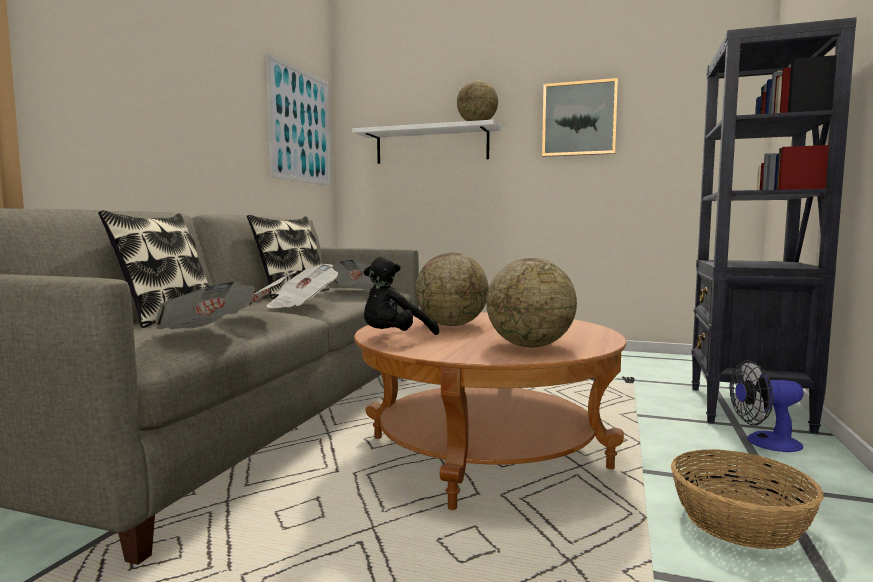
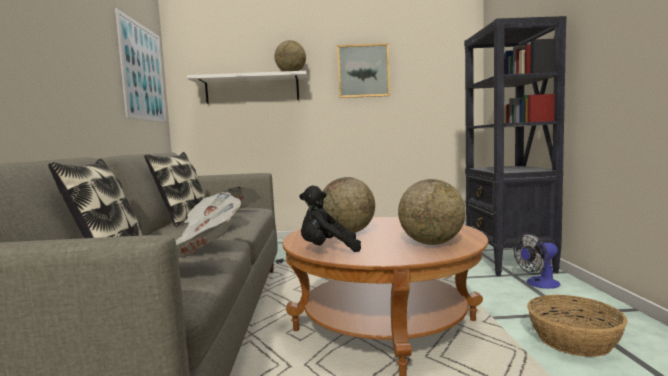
camera: 20 degrees left, 0 degrees up
black plush toy [363,257,439,335] -> black plush toy turned 60 degrees clockwise [299,185,361,252]

